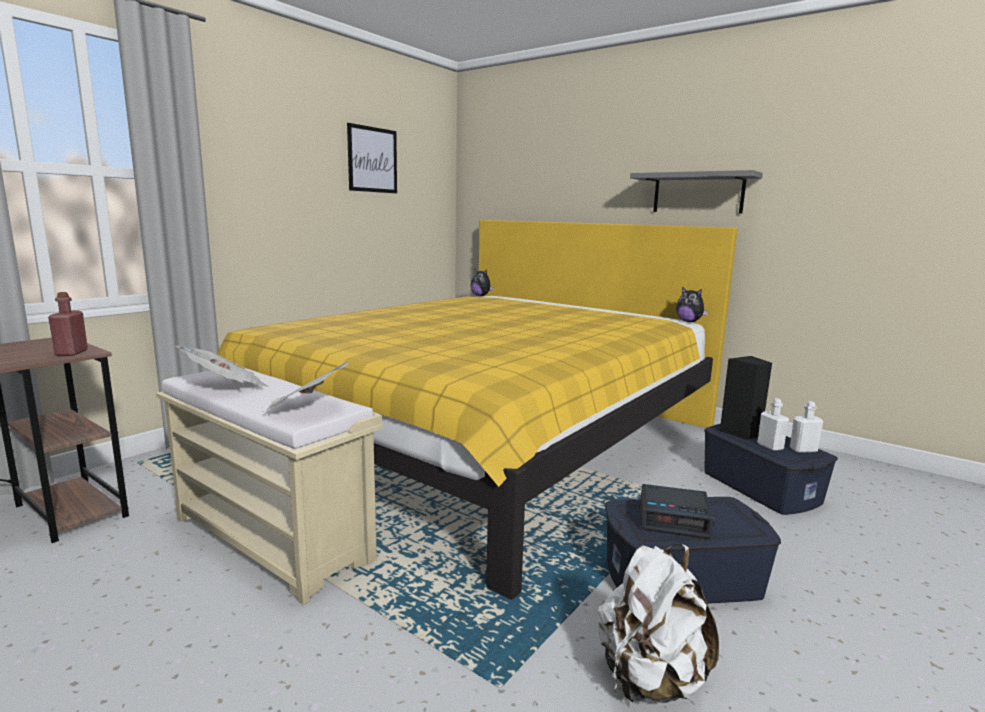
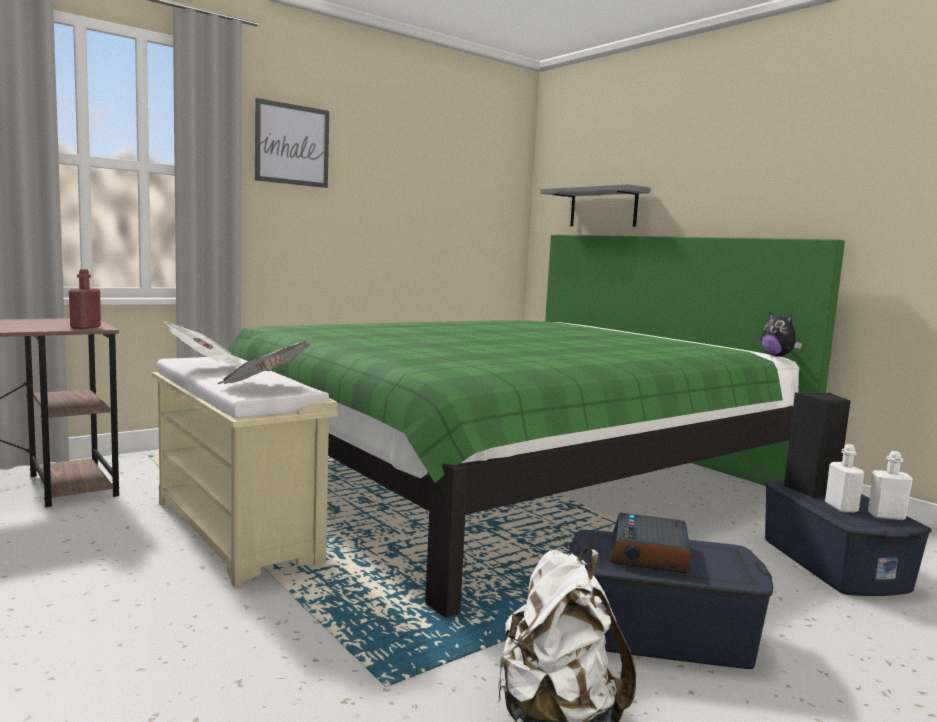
camera: 15 degrees right, 5 degrees down
yellow bed [217,220,738,600] -> green bed [228,235,845,618]
picture [347,123,397,193] -> picture moved to [255,98,329,188]
plush toy [470,268,494,296] -> none
grey shelf [630,170,763,214] -> grey shelf moved to [541,184,650,227]
alarm clock [641,484,715,539] -> alarm clock turned 75 degrees clockwise [610,513,691,573]

